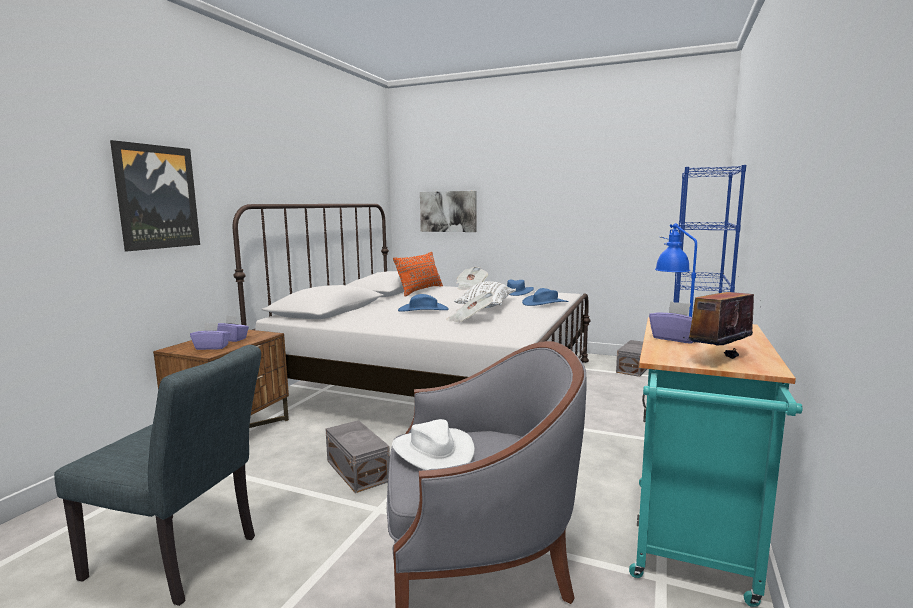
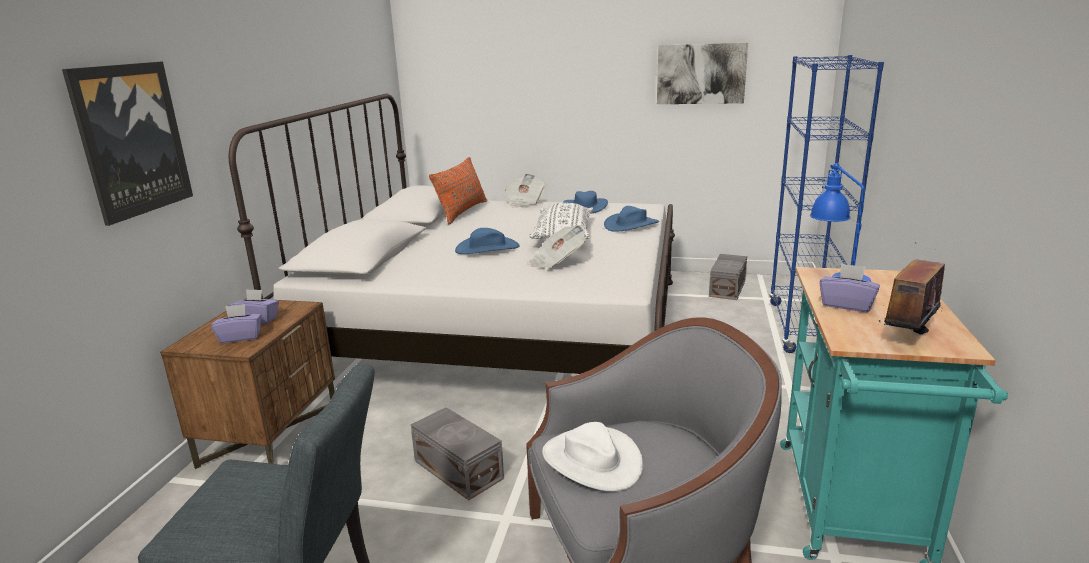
camera: 10 degrees left, 10 degrees up
picture [420,191,477,232] -> picture moved to [657,43,748,104]

